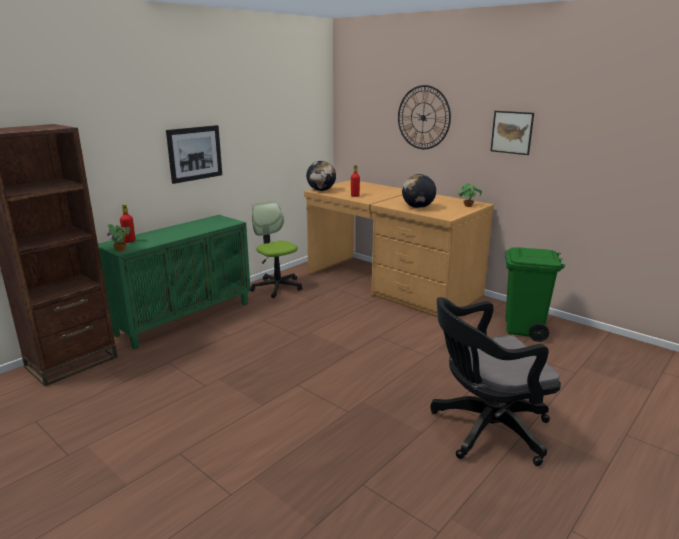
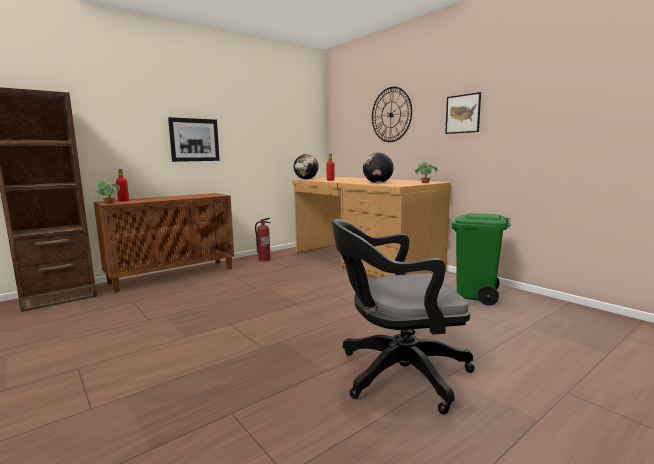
camera: 10 degrees right, 10 degrees down
green cabinet [98,215,251,350] -> brown cabinet [94,193,234,293]
office chair [250,201,302,298] -> fire extinguisher [255,218,271,261]

